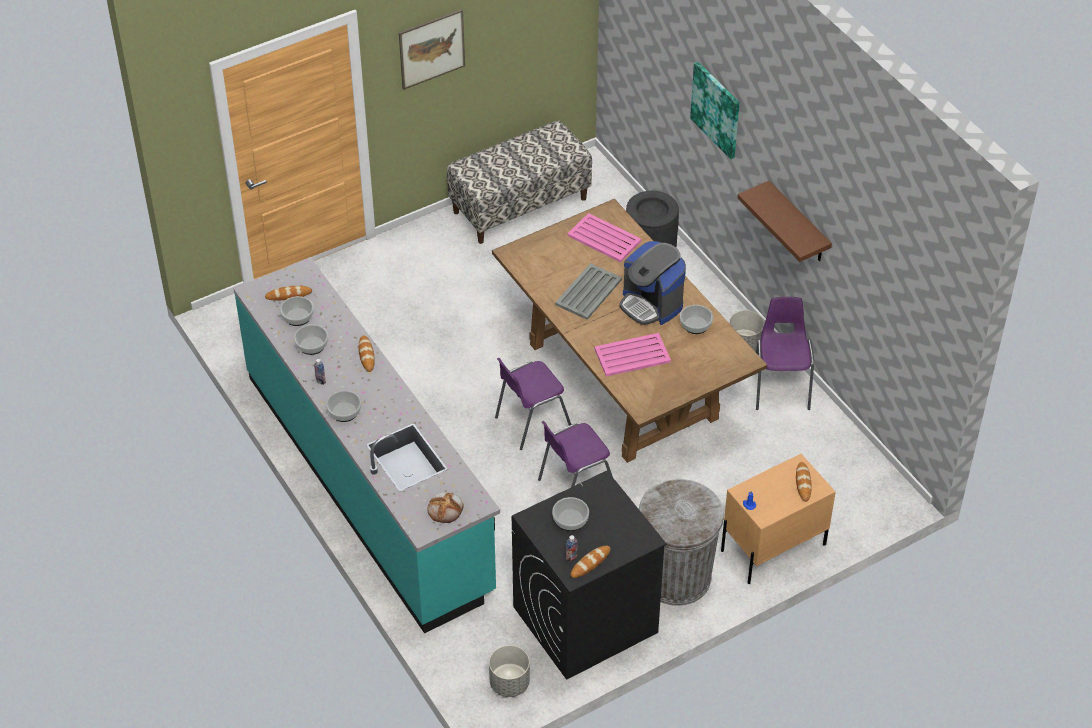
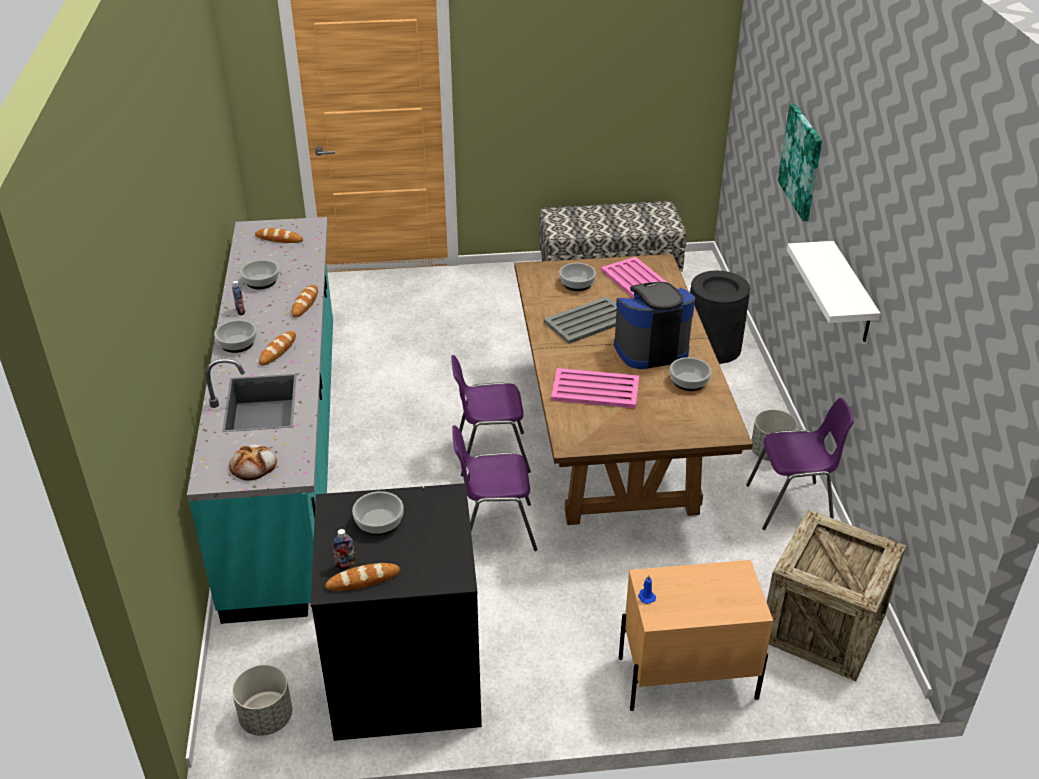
camera: 25 degrees right, 10 degrees down
bowl [280,296,314,326] -> bowl moved to [559,263,596,291]
picture [399,9,465,90] -> none
coffee machine [619,241,686,325] -> coffee machine turned 90 degrees clockwise [614,282,695,369]
grey trash can [639,479,724,606] -> none
brown shelf [737,181,832,262] -> white shelf [787,241,880,342]
purple chair [756,297,814,410] -> purple chair turned 60 degrees clockwise [746,398,854,530]
bread [796,462,812,502] -> bread moved to [259,331,296,365]
none -> crate [767,509,906,681]

